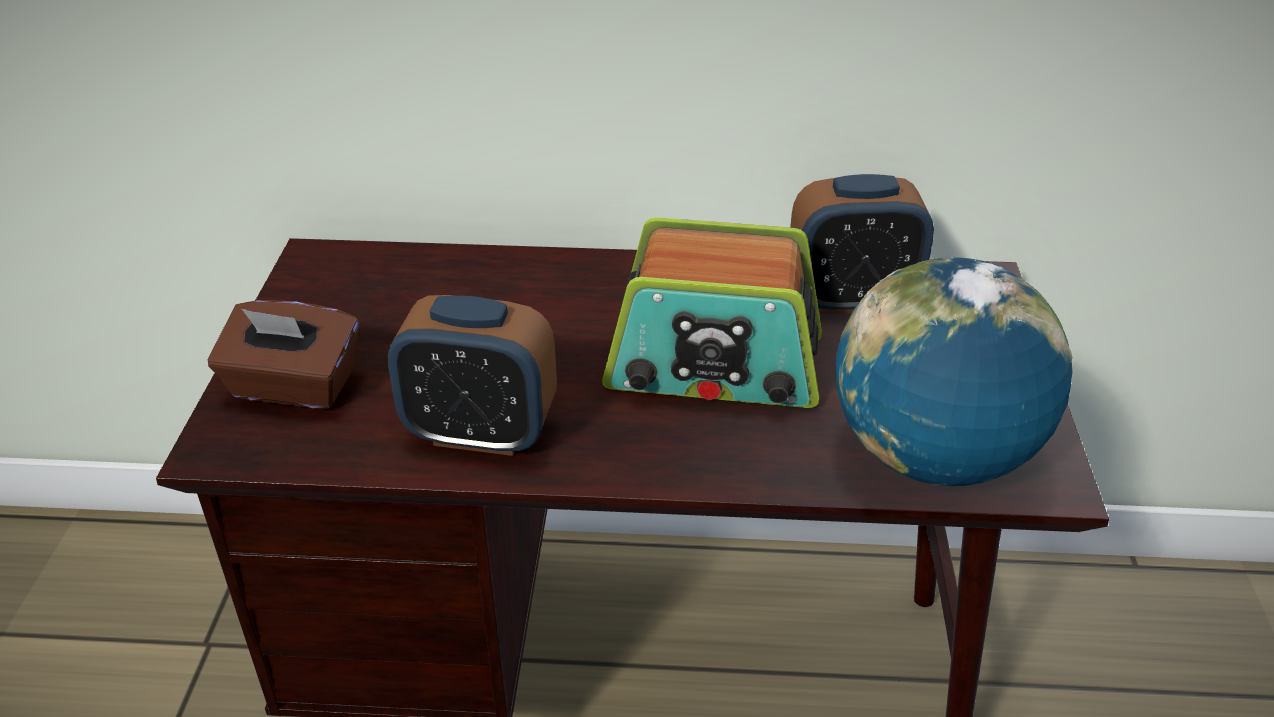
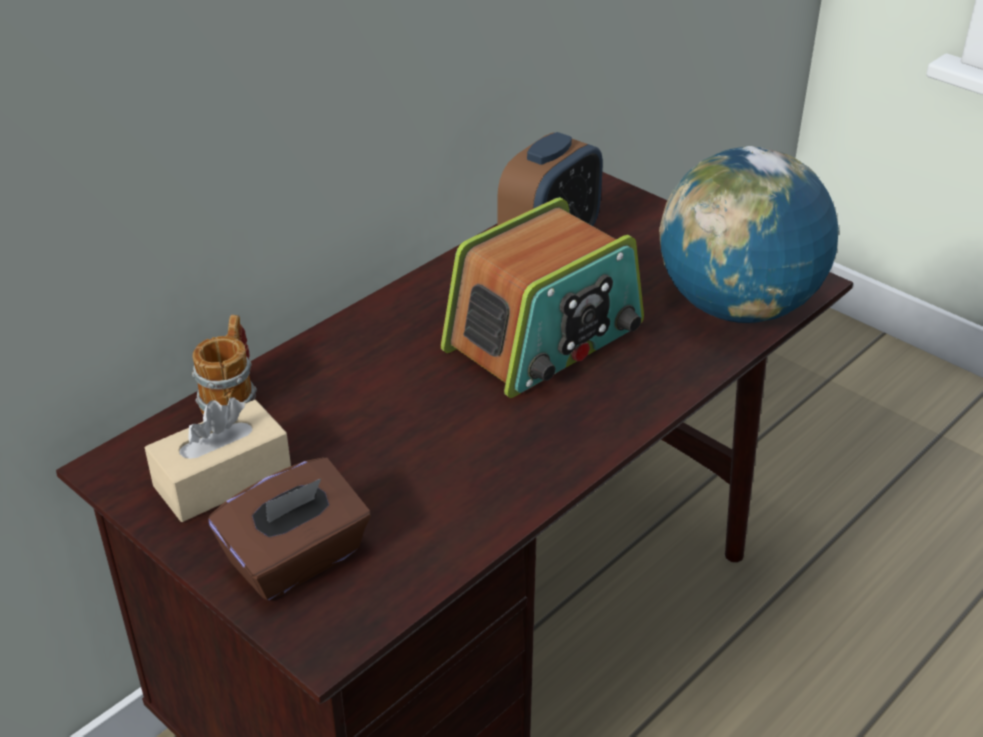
camera: 50 degrees left, 0 degrees up
alarm clock [388,295,557,456] -> none
none -> beige tissue box [145,397,291,522]
none -> mug [192,315,257,415]

